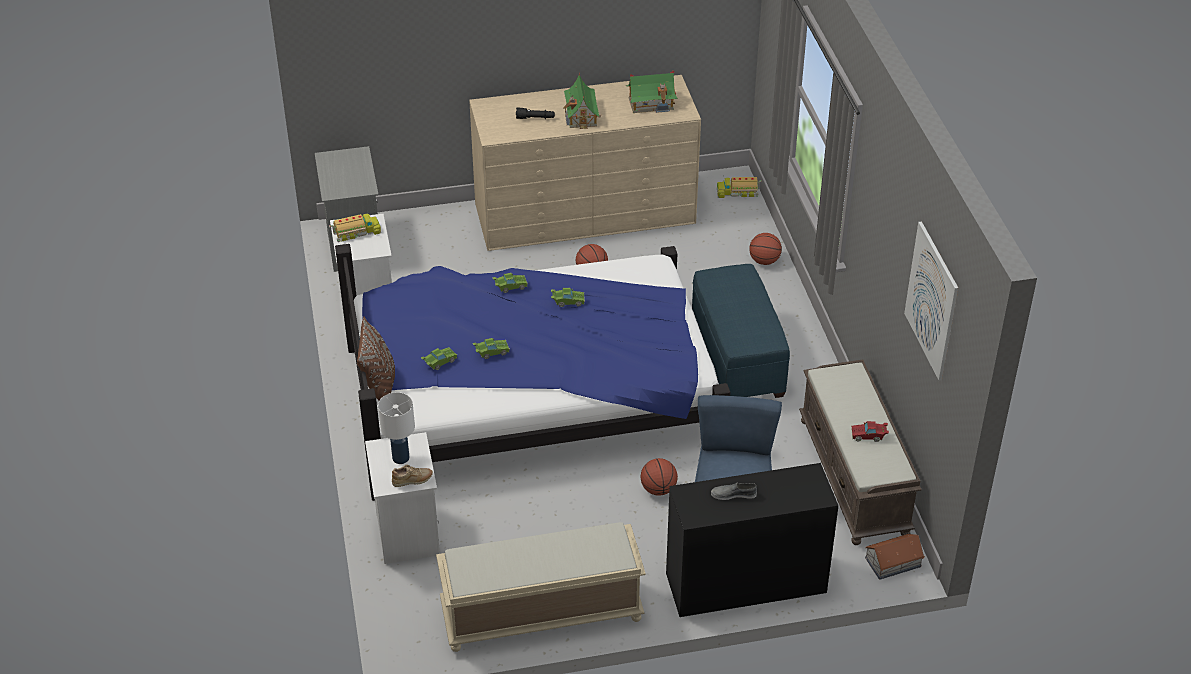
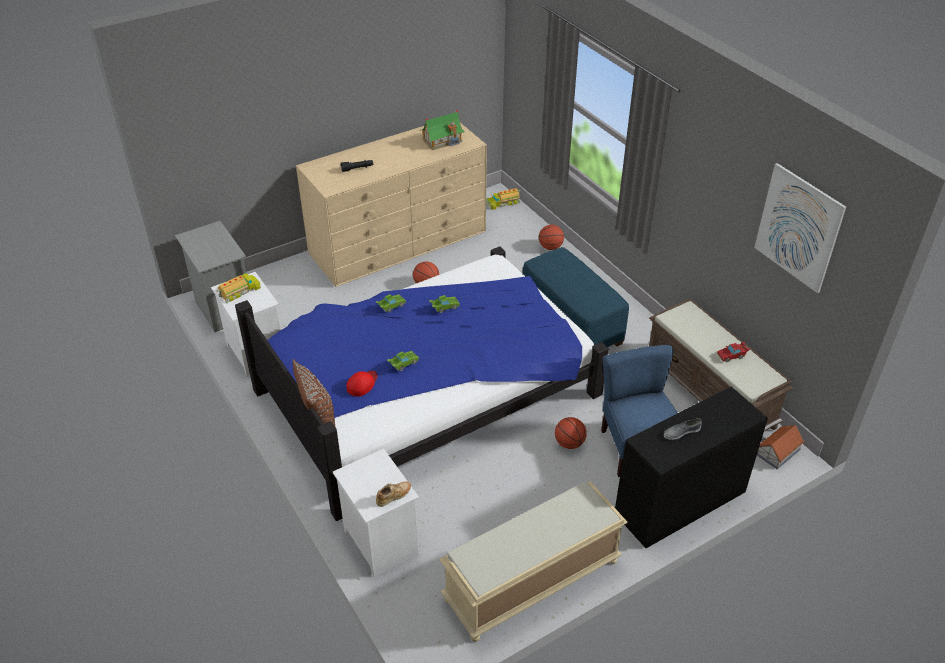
camera: 20 degrees left, 0 degrees up
white table lamp [378,392,415,464] -> none
green toy car [421,347,457,370] -> red cap [347,371,378,397]
toy house [563,74,601,129] -> none

